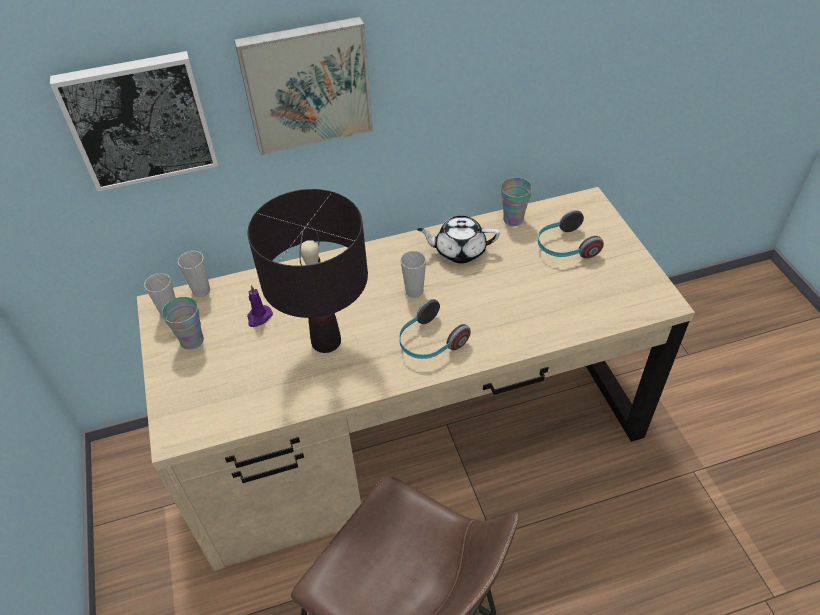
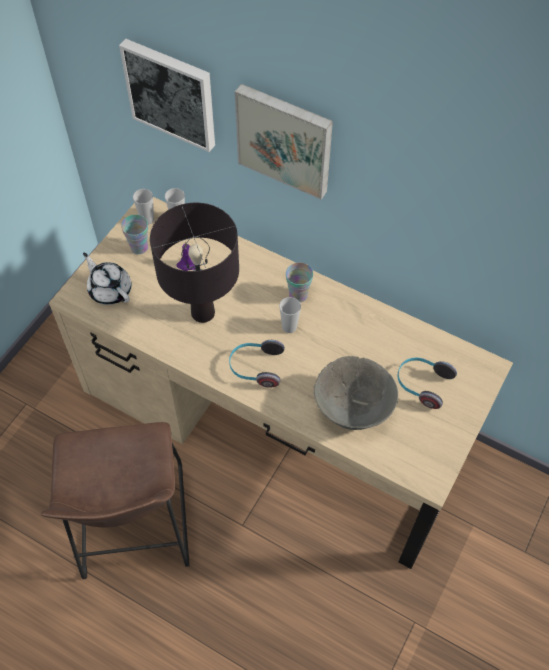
camera: 45 degrees right, 10 degrees up
white teapot [417,216,500,264] -> white teapot moved to [83,253,132,305]
cup [501,178,532,226] -> cup moved to [286,262,313,302]
none -> grey bowl [314,356,398,430]

